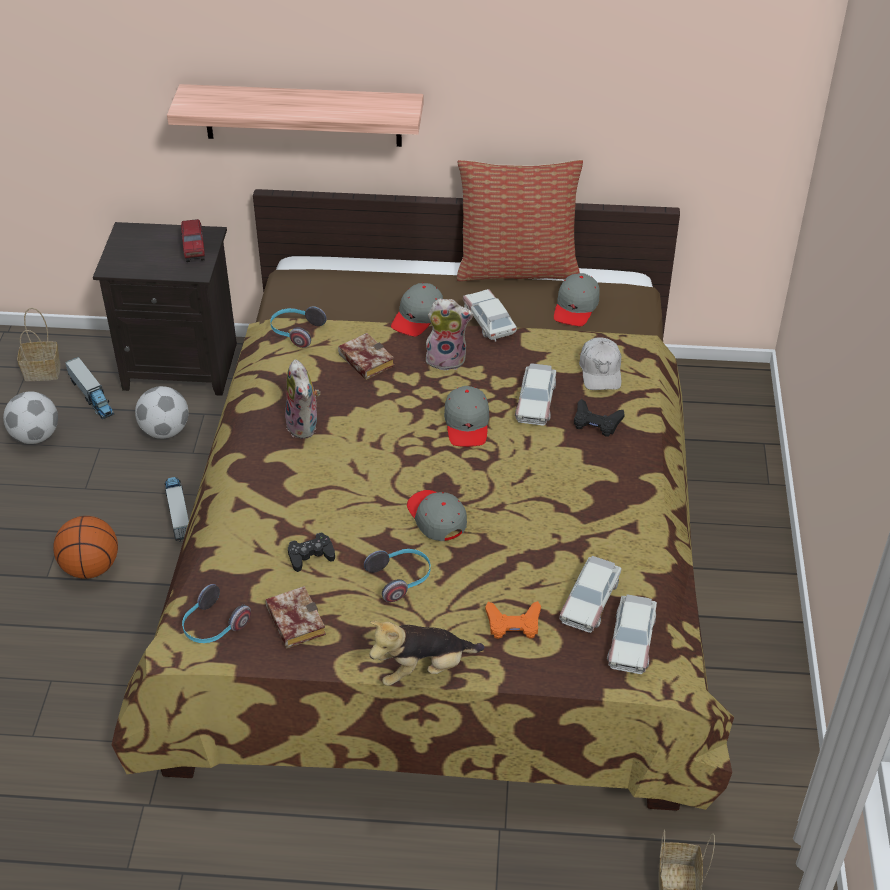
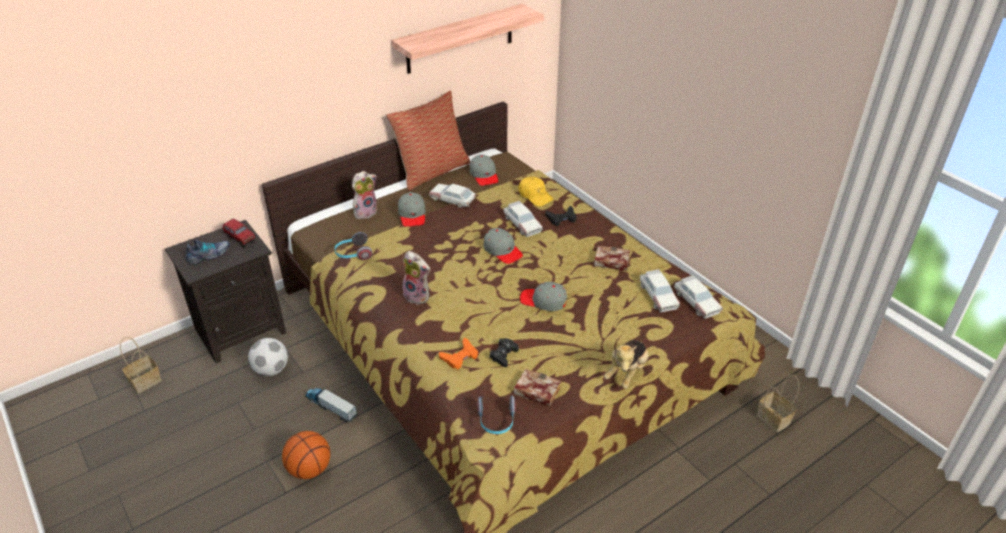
camera: 40 degrees left, 5 degrees down
football [3,391,58,444] -> none
toy truck [65,357,114,419] -> none
shelf [167,84,424,147] -> shelf moved to [392,4,544,74]
book [338,333,394,380] -> book moved to [594,246,630,271]
headphones [364,549,431,602] -> none
plush toy [426,299,474,371] -> plush toy moved to [352,171,377,219]
orange game controller [485,601,541,639] -> orange game controller moved to [439,338,478,369]
white cap [579,337,621,390] -> yellow cap [518,177,554,207]
none -> shoe [186,240,230,265]

